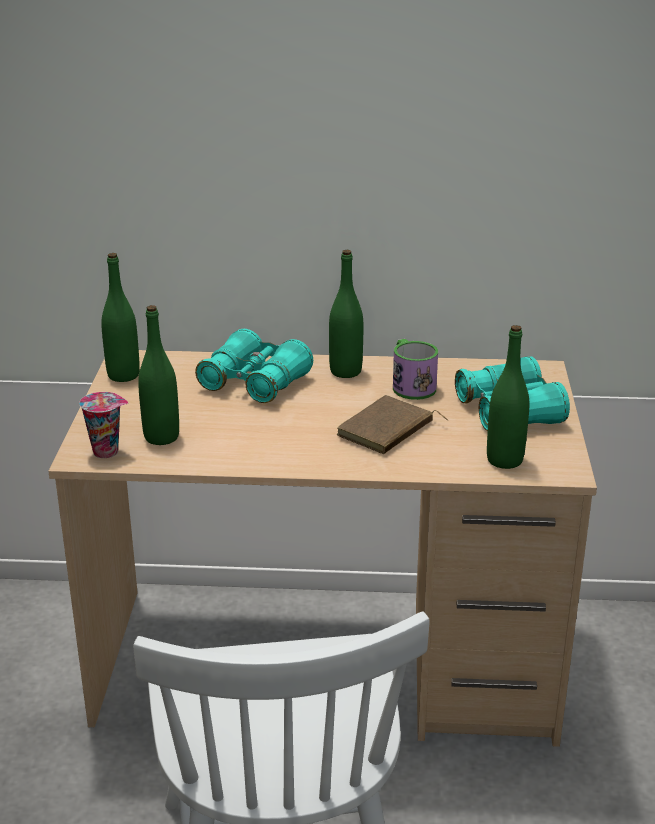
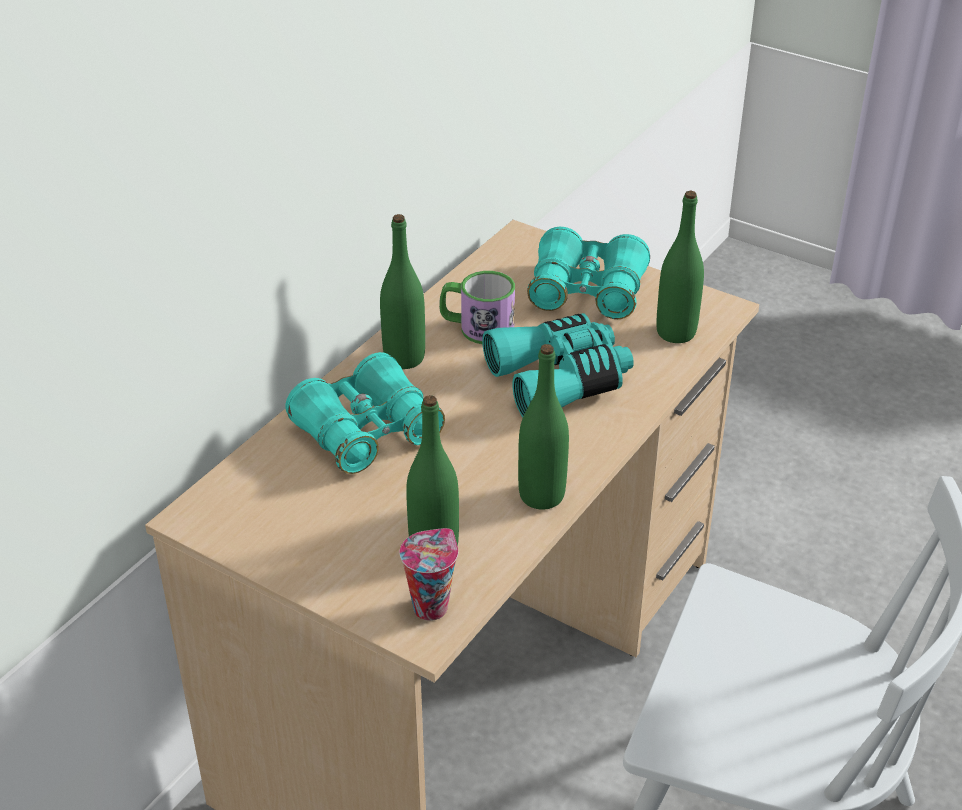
camera: 60 degrees left, 10 degrees up
green bottle [101,253,140,382] -> green bottle moved to [518,344,569,510]
brown book [336,395,448,454] -> turquoise binoculars [482,313,634,417]

